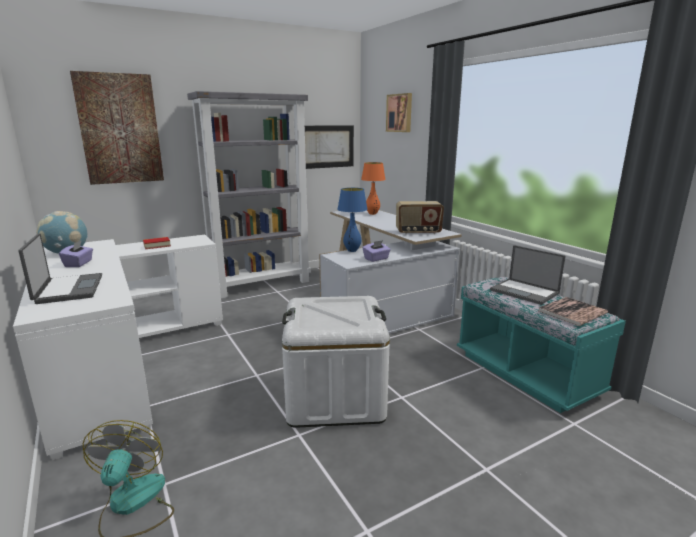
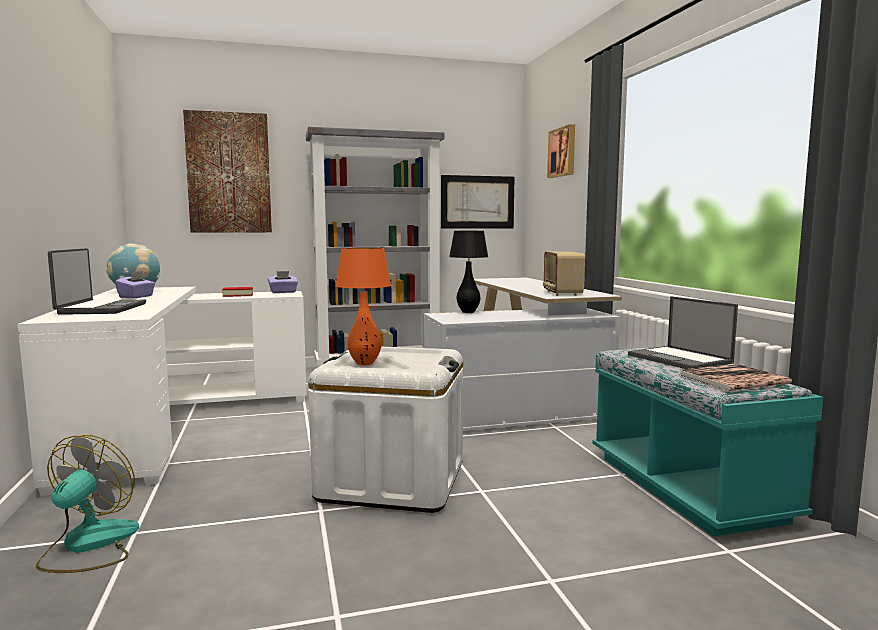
camera: 15 degrees right, 10 degrees down
blue table lamp [337,188,368,252] -> black table lamp [449,231,488,313]
orange table lamp [361,162,386,215] -> orange table lamp moved to [335,248,392,365]
purple tissue box [363,240,391,262] -> purple tissue box moved to [268,271,298,293]
radio [396,201,444,235] -> radio turned 75 degrees clockwise [543,252,585,296]

